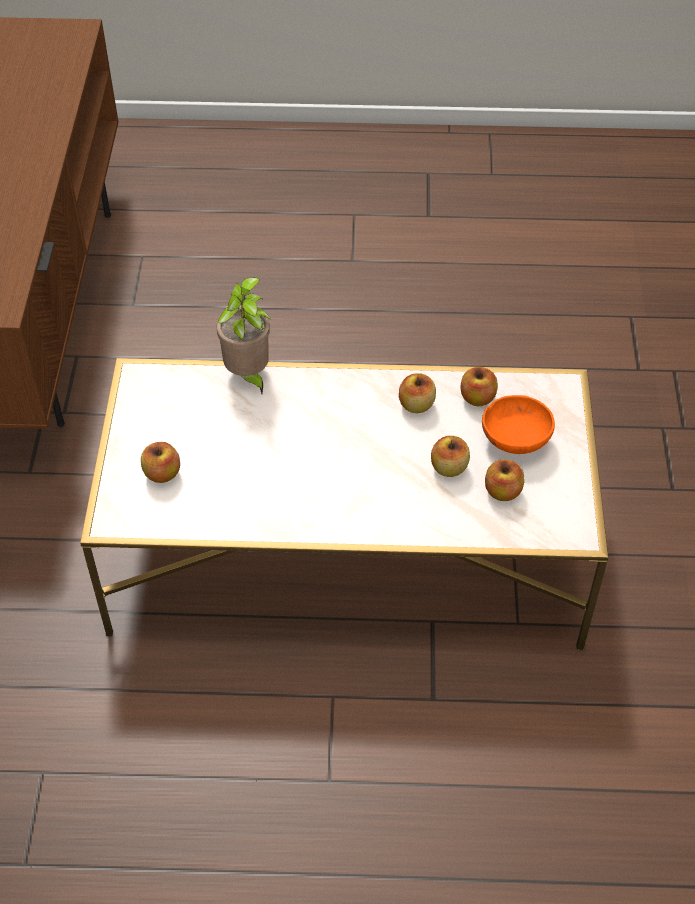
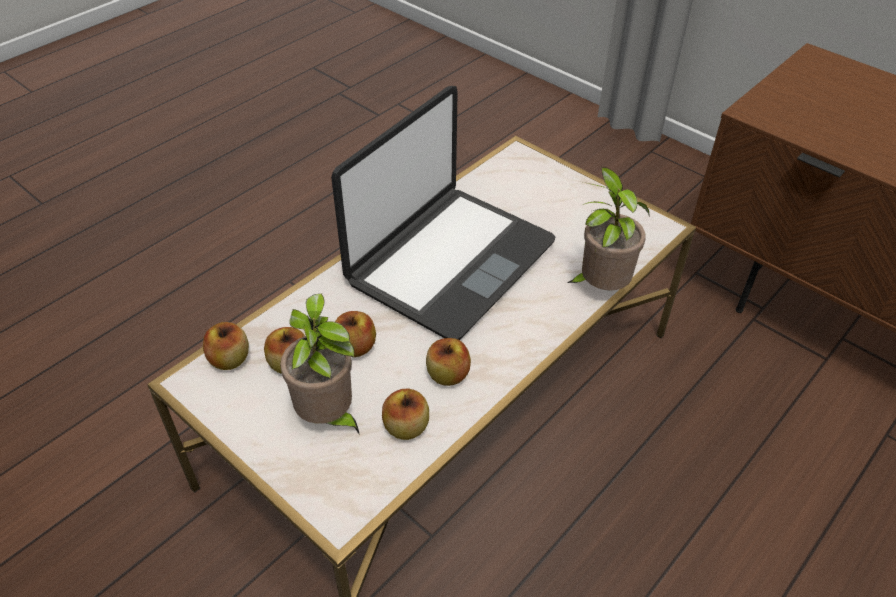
camera: 130 degrees right, 5 degrees down
apple [141,442,180,483] -> apple moved to [203,322,249,370]
orange bowl [482,395,555,454] -> potted plant [280,294,360,435]
none -> laptop [331,86,555,340]

